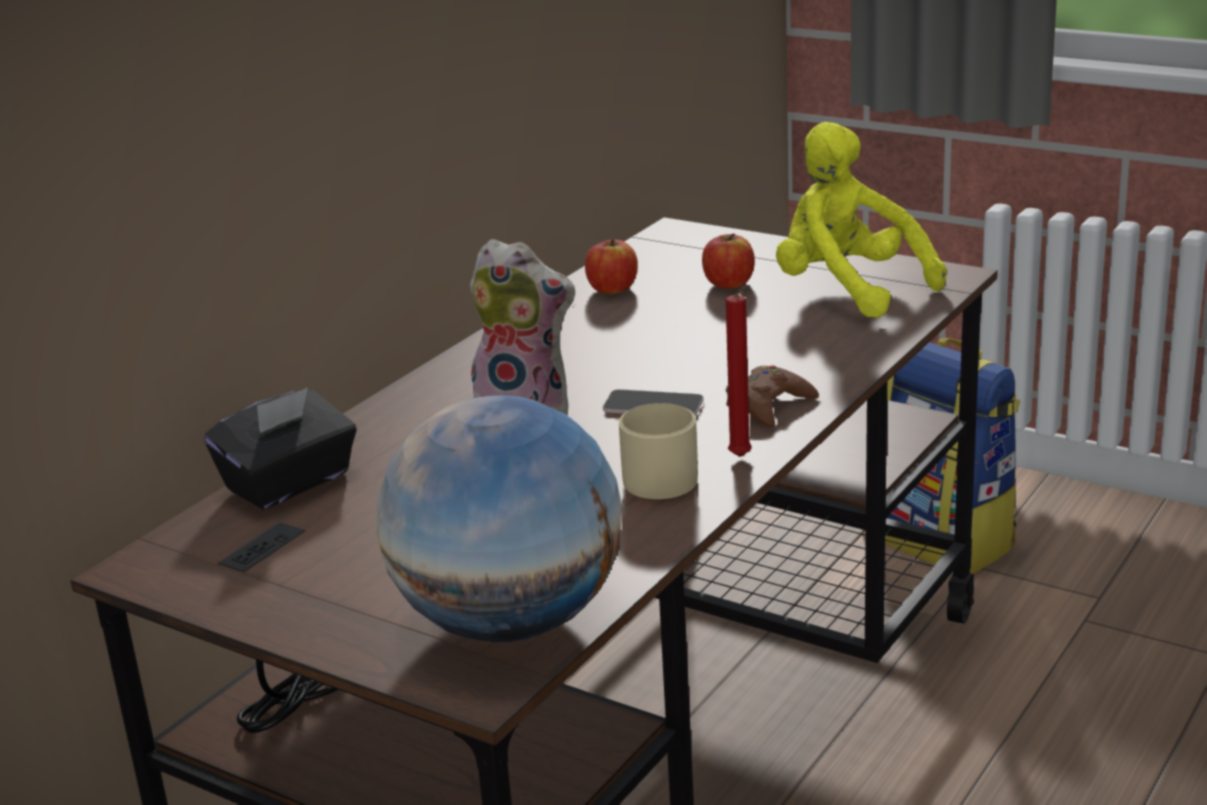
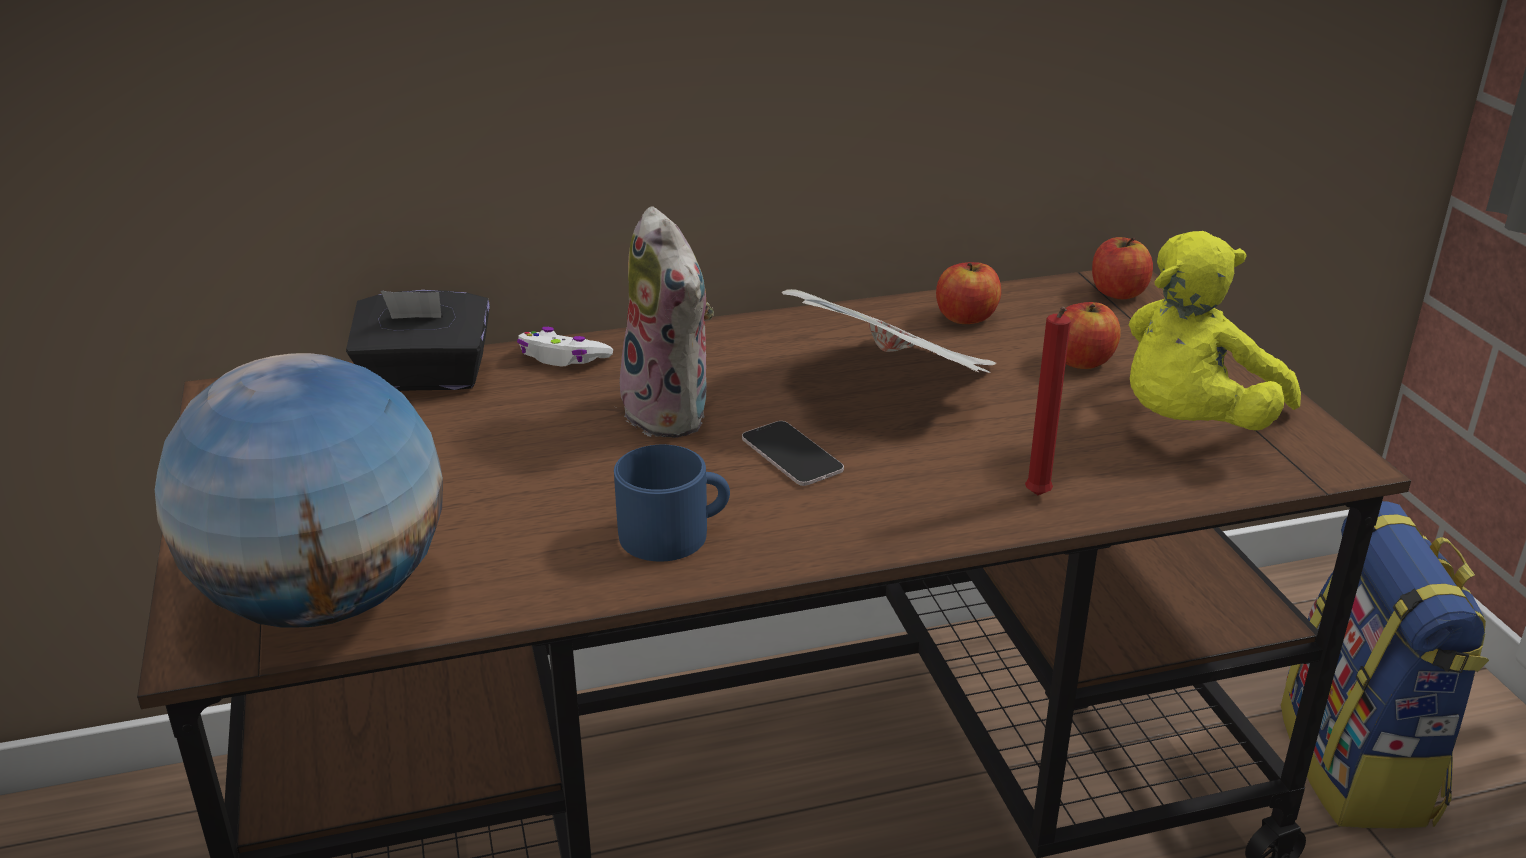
camera: 40 degrees right, 5 degrees up
beige mug [619,403,698,499] -> blue mug [614,445,730,561]
red candle [726,285,752,457] -> red candle moved to [1025,307,1071,495]
brown game controller [726,365,819,427] -> none
yellow plush toy [776,122,947,318] -> yellow plush toy turned 135 degrees counterclockwise [1128,231,1301,430]
none -> white game controller [517,327,613,367]
none -> newspaper [781,289,996,373]
none -> apple [1092,237,1153,299]

